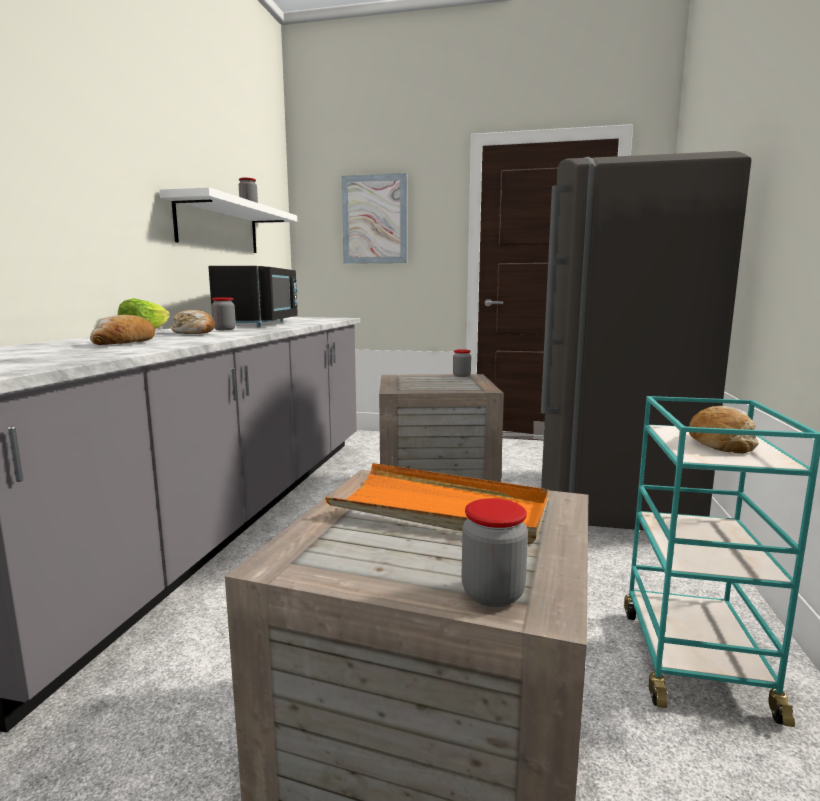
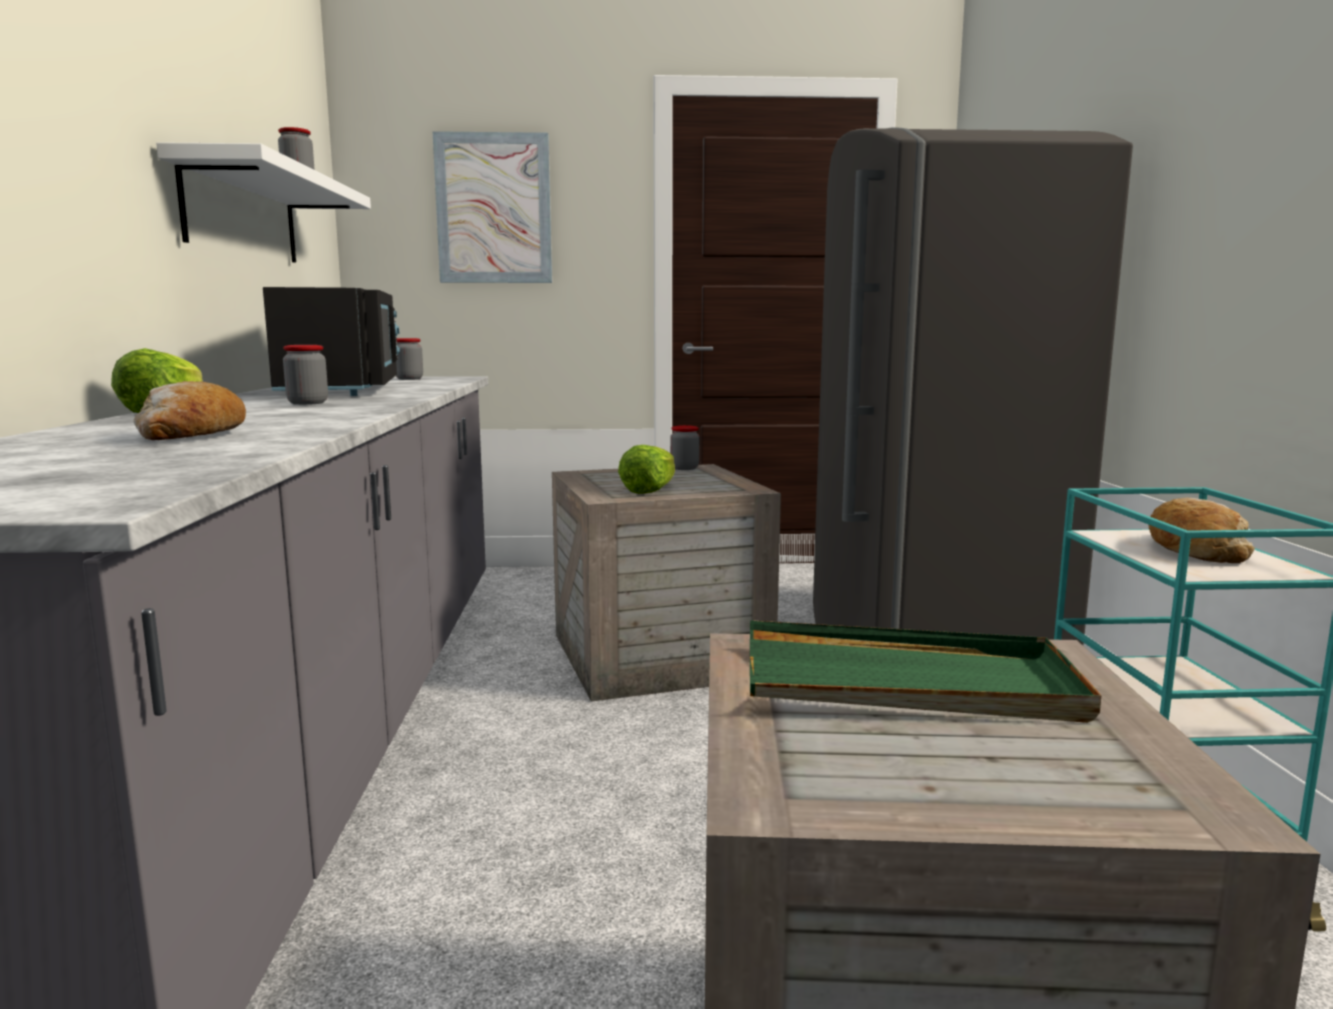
camera: 15 degrees left, 0 degrees up
bread [171,310,215,334] -> none
orange tray [325,463,549,545] -> green tray [750,620,1101,723]
jar [461,498,528,607] -> jar moved to [396,338,423,380]
none -> lettuce [618,445,675,494]

